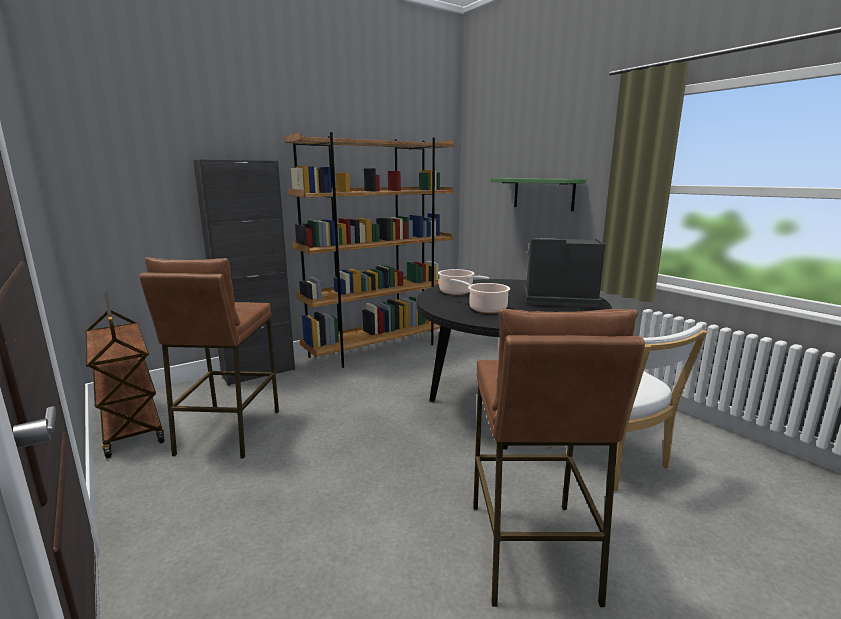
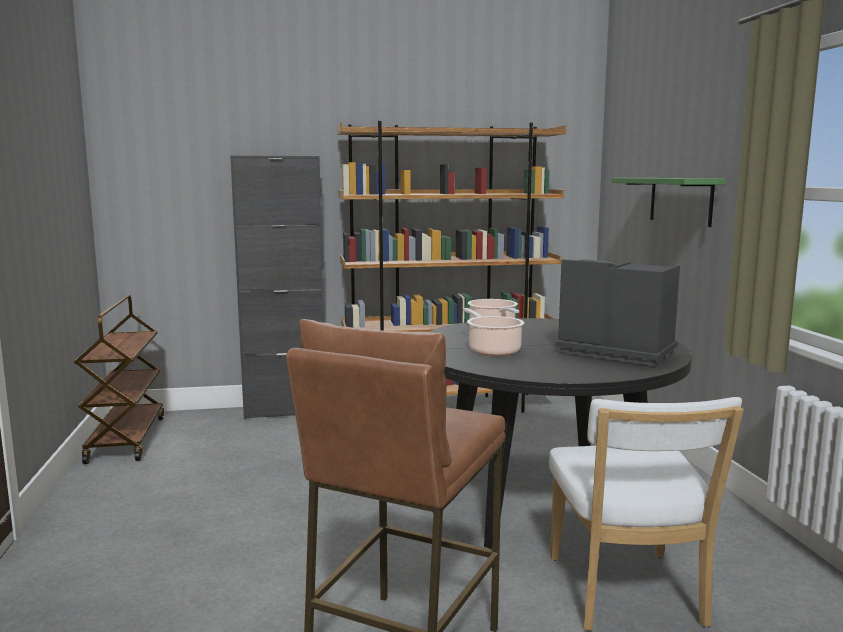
camera: 25 degrees right, 5 degrees down
brown stool [139,257,279,458] -> none

